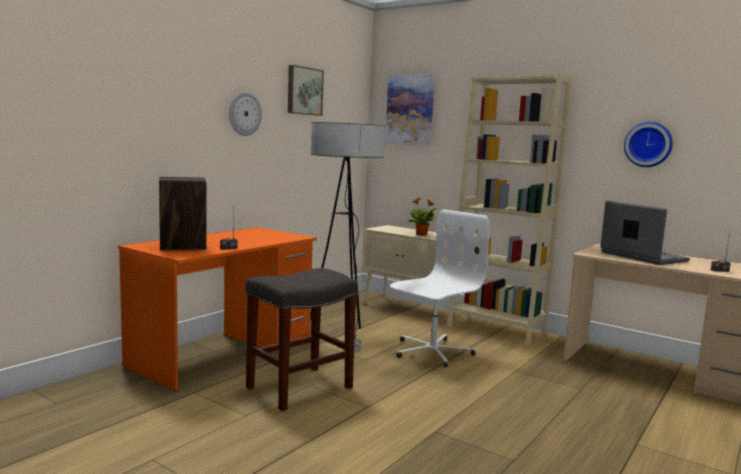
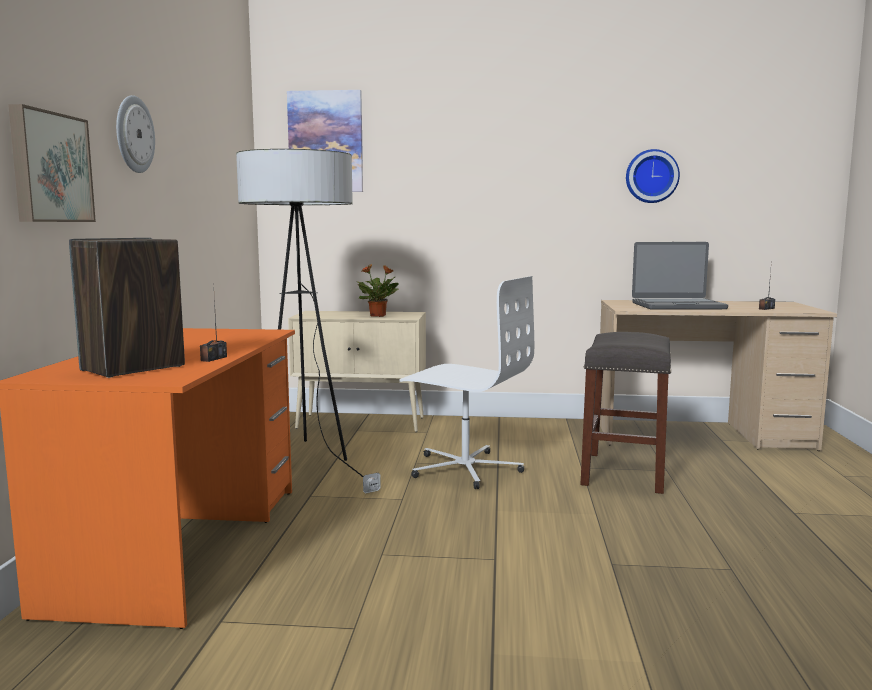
camera: 30 degrees left, 0 degrees up
grey stool [246,268,358,411] -> grey stool moved to [580,332,671,494]
picture [288,65,324,116] -> picture moved to [8,104,96,222]
white office chair [390,209,489,367] -> white office chair turned 105 degrees clockwise [399,276,534,489]
beige bookcase [447,74,572,347] -> none
laptop [600,201,690,265] -> laptop turned 150 degrees clockwise [632,242,728,310]

